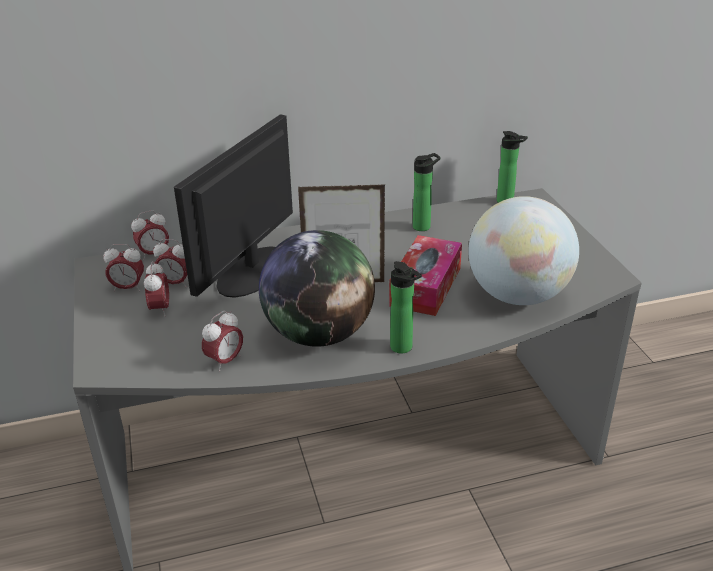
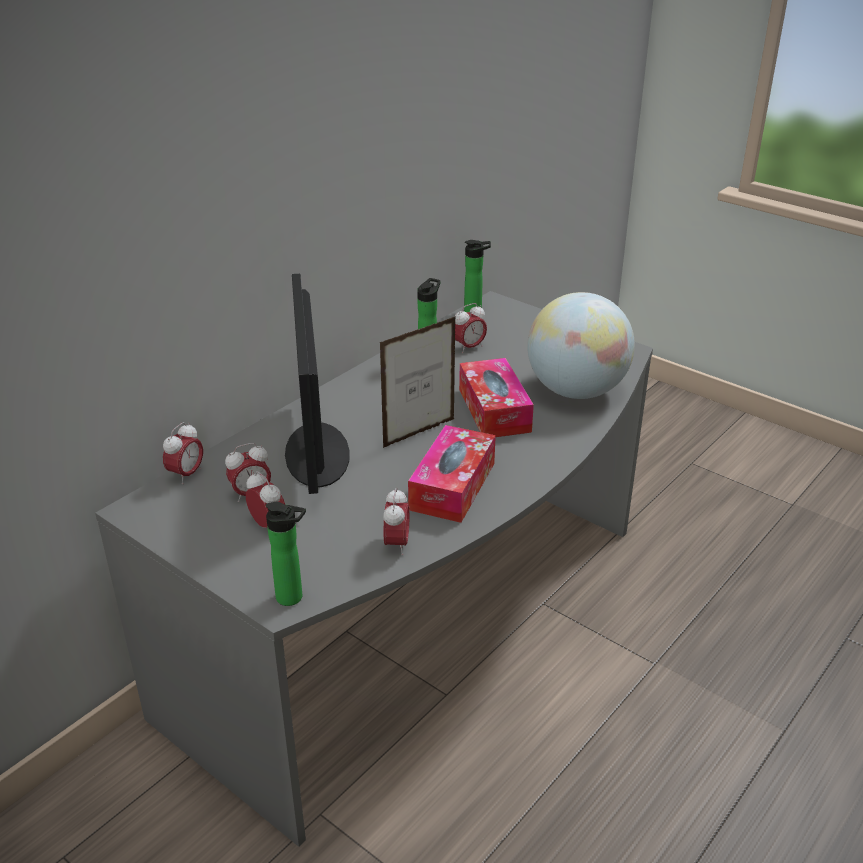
camera: 35 degrees left, 0 degrees up
alarm clock [103,244,144,292] -> alarm clock moved to [455,303,487,353]
globe [259,230,375,347] -> tissue box [408,425,496,523]
bottle [390,261,422,354] -> bottle moved to [266,502,306,606]

